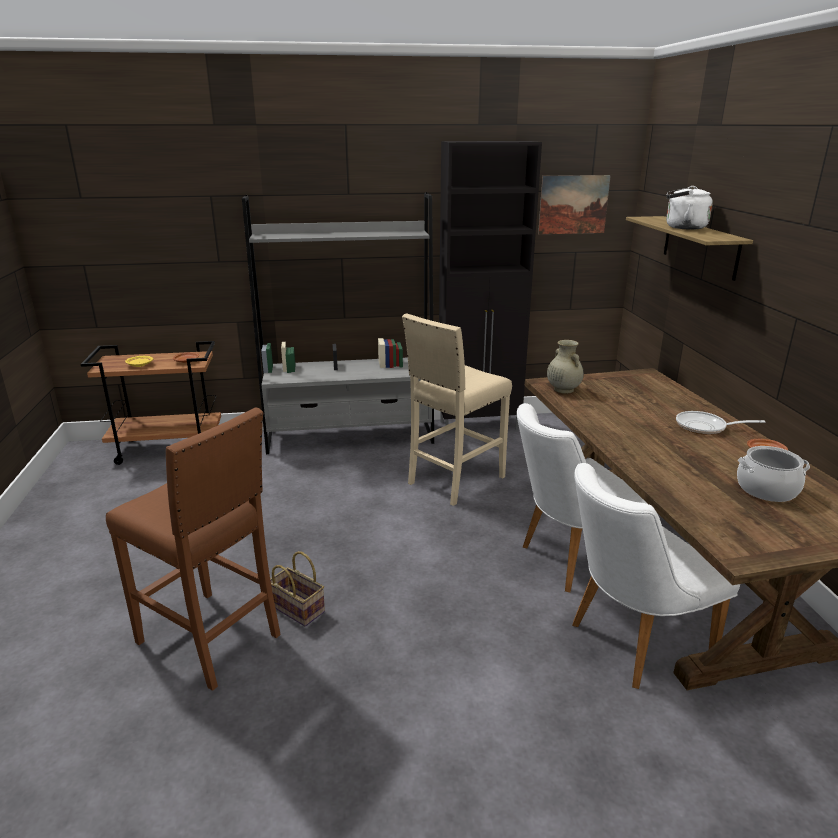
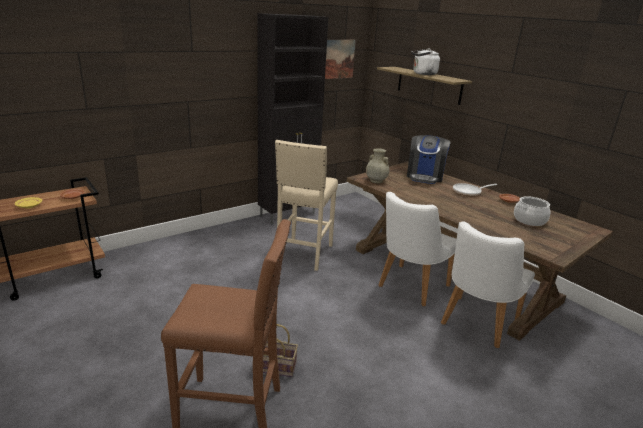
camera: 30 degrees left, 0 degrees up
grey bookcase [242,192,434,454] -> none
none -> coffee machine [407,135,451,184]

